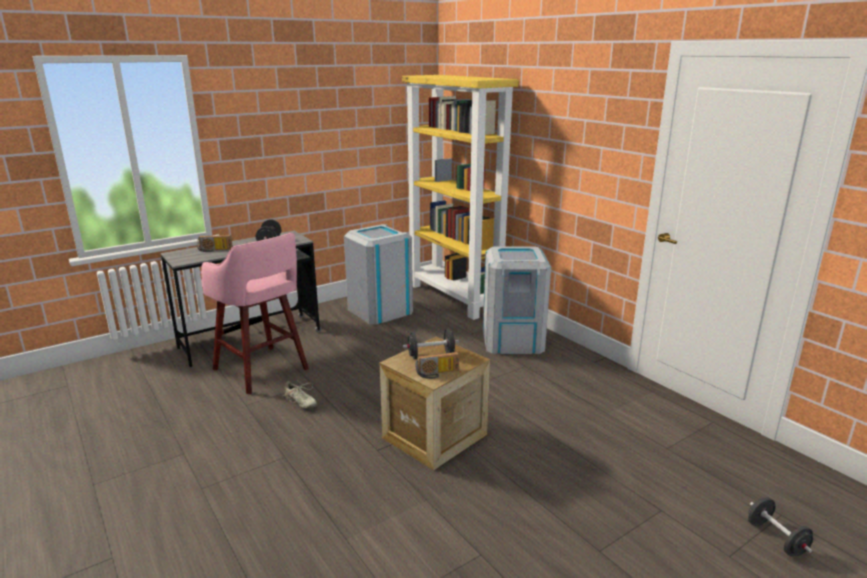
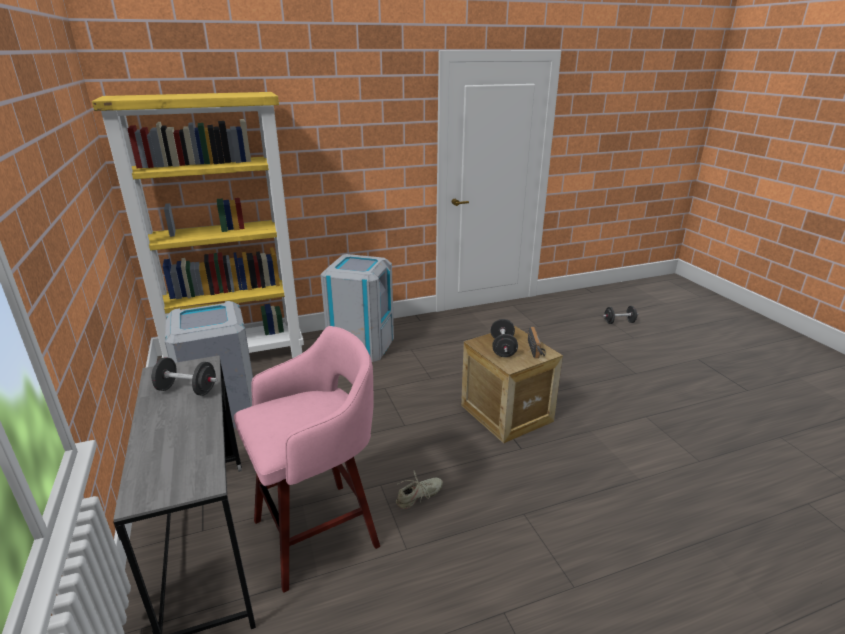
camera: 75 degrees left, 5 degrees up
radio [197,235,233,252] -> none

